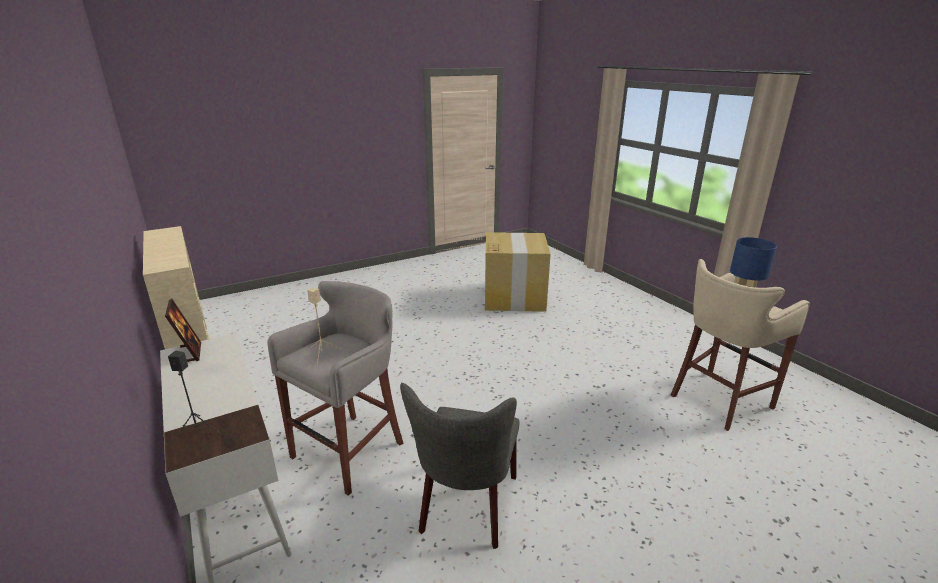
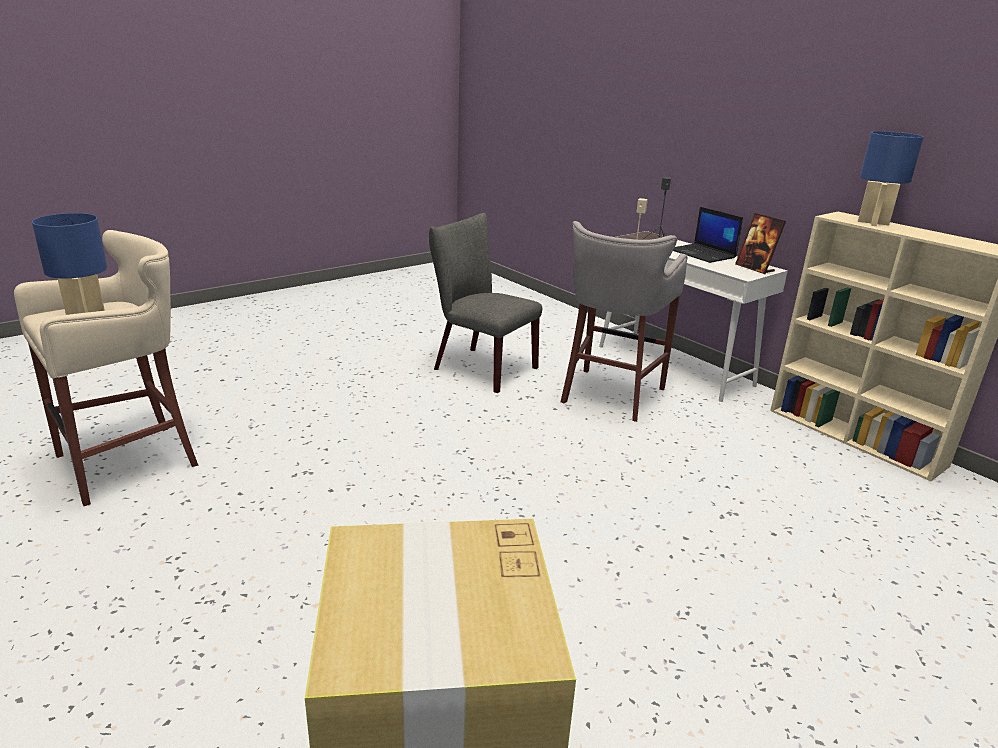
camera: 170 degrees right, 0 degrees up
grey chair [400,383,520,549] -> grey chair turned 60 degrees counterclockwise [429,213,542,393]
none -> laptop [673,207,743,263]
none -> blue table lamp [858,131,924,226]

